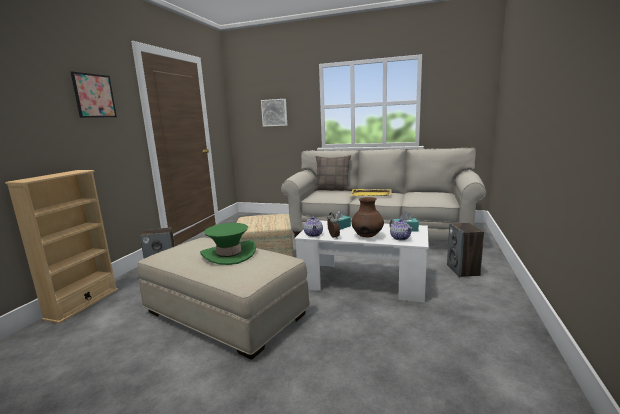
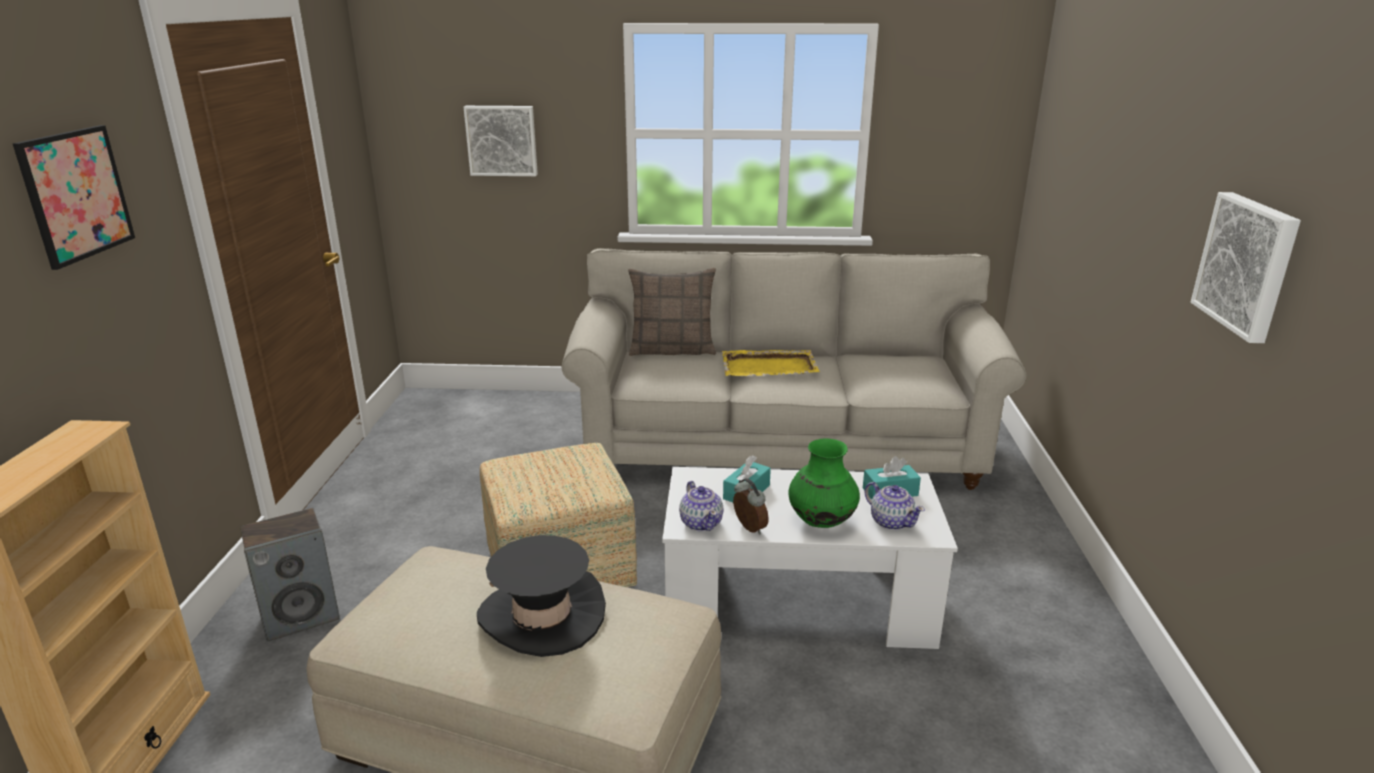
camera: 15 degrees left, 10 degrees up
green hat [200,223,256,265] -> black hat [477,535,606,657]
brown vase [351,197,384,237] -> green vase [788,438,860,528]
speaker [447,223,484,277] -> none
none -> picture [1191,192,1301,343]

